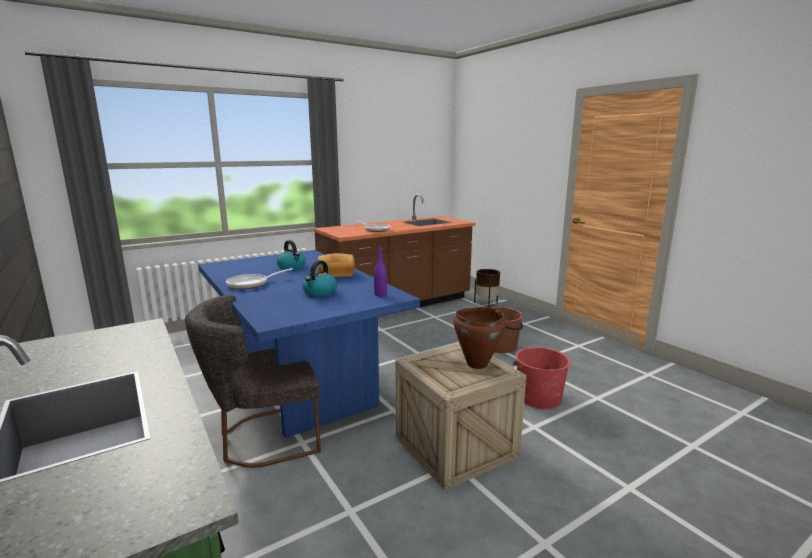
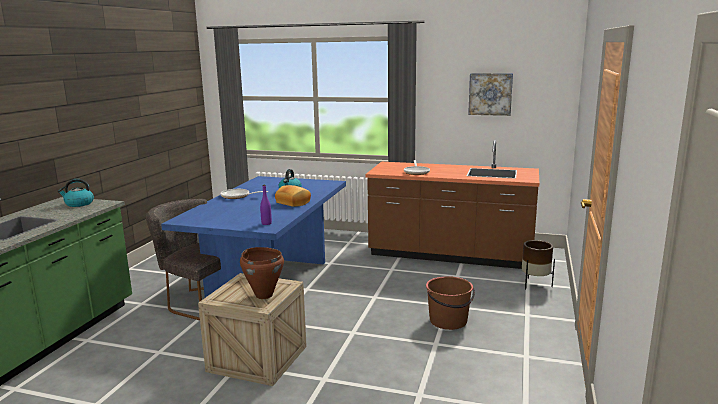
camera: 50 degrees right, 0 degrees up
kettle [302,260,337,297] -> kettle moved to [58,179,94,207]
red bucket [513,347,571,409] -> none
none -> picture [468,73,513,116]

